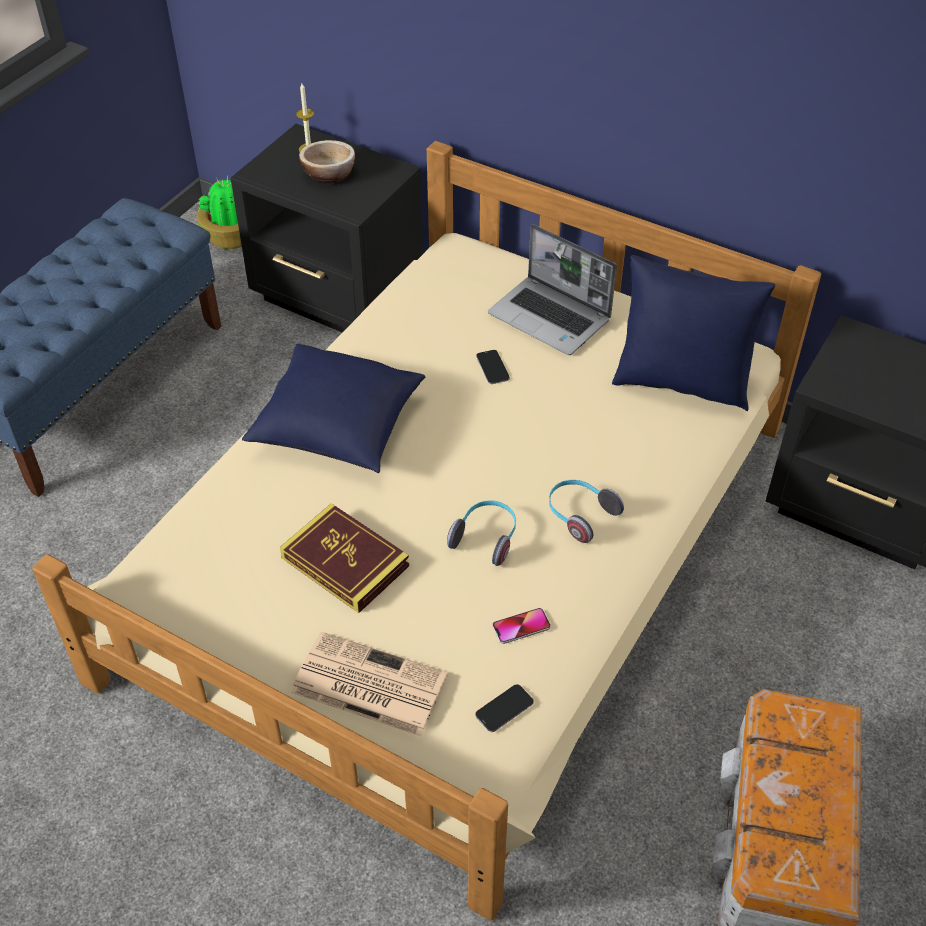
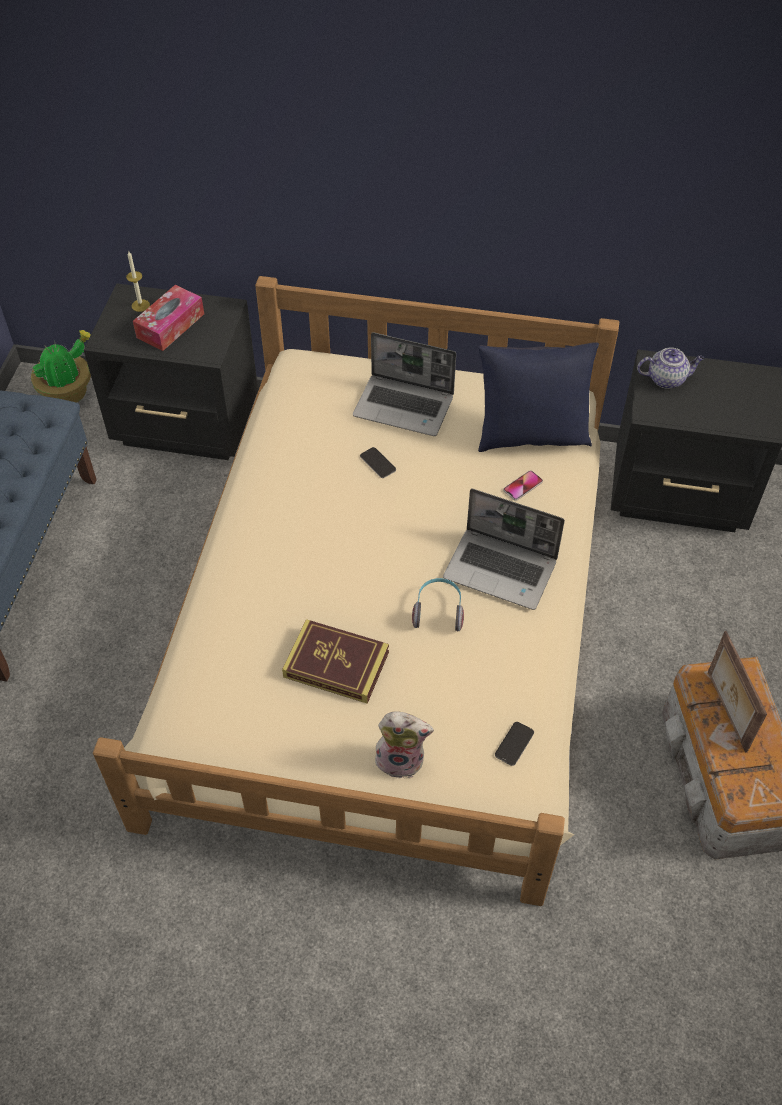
camera: 20 degrees left, 5 degrees up
blue pillow [242,344,425,473] -> none
newspaper [291,632,448,736] -> plush toy [375,711,434,778]
bowl [299,140,355,183] -> tissue box [133,285,204,351]
phone [492,608,551,644] -> phone moved to [503,470,543,501]
headphones [549,480,624,543] -> laptop [443,489,565,610]
none -> teapot [637,347,705,389]
none -> picture frame [708,631,767,753]

